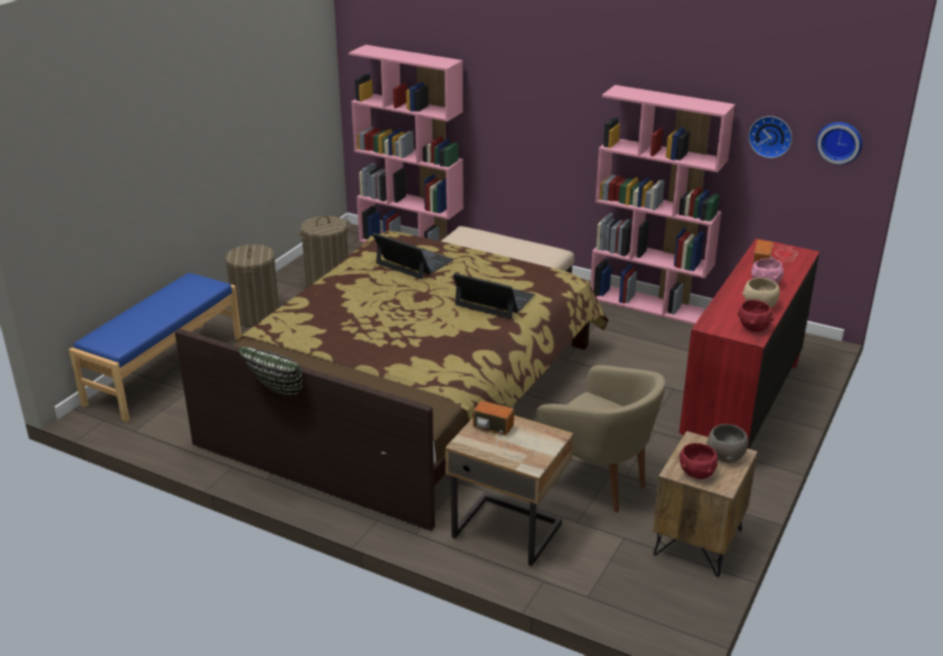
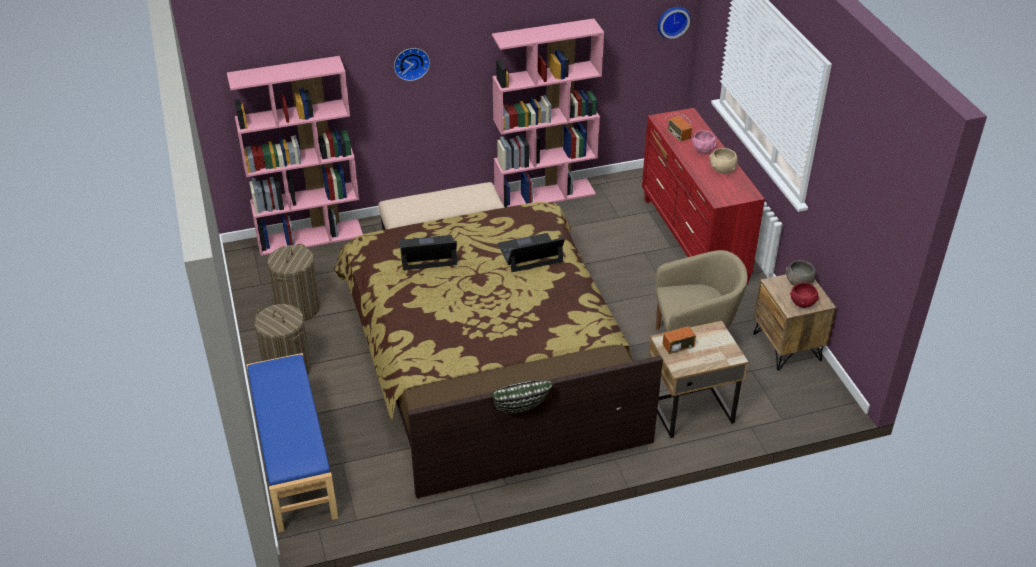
camera: 45 degrees left, 10 degrees up
red bowl [737,300,774,332] -> none
wall clock [749,116,792,158] -> wall clock moved to [394,48,430,81]

